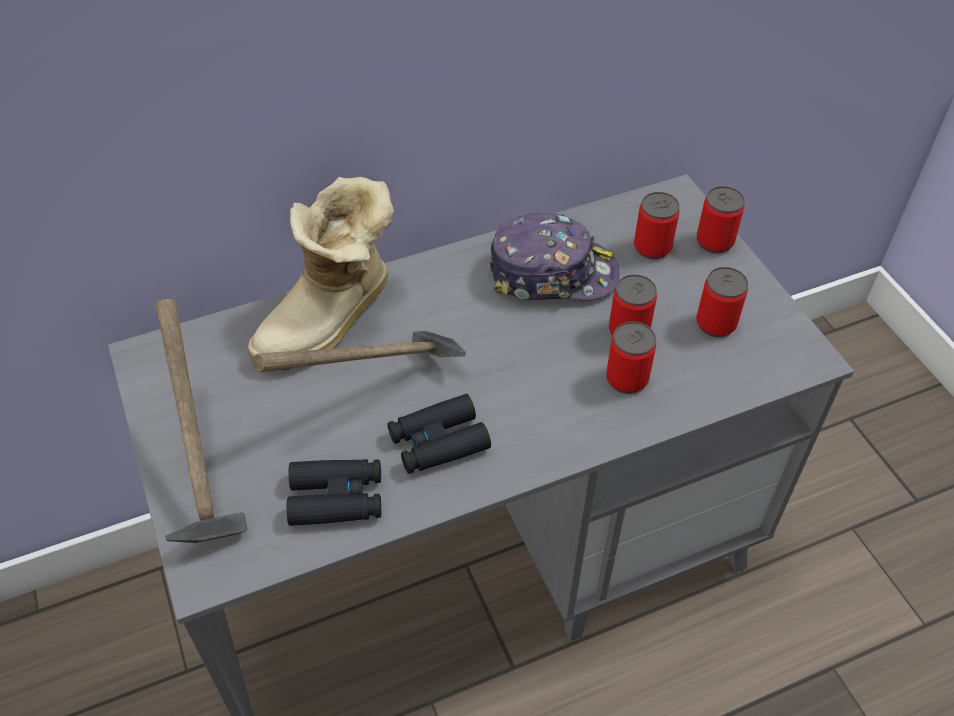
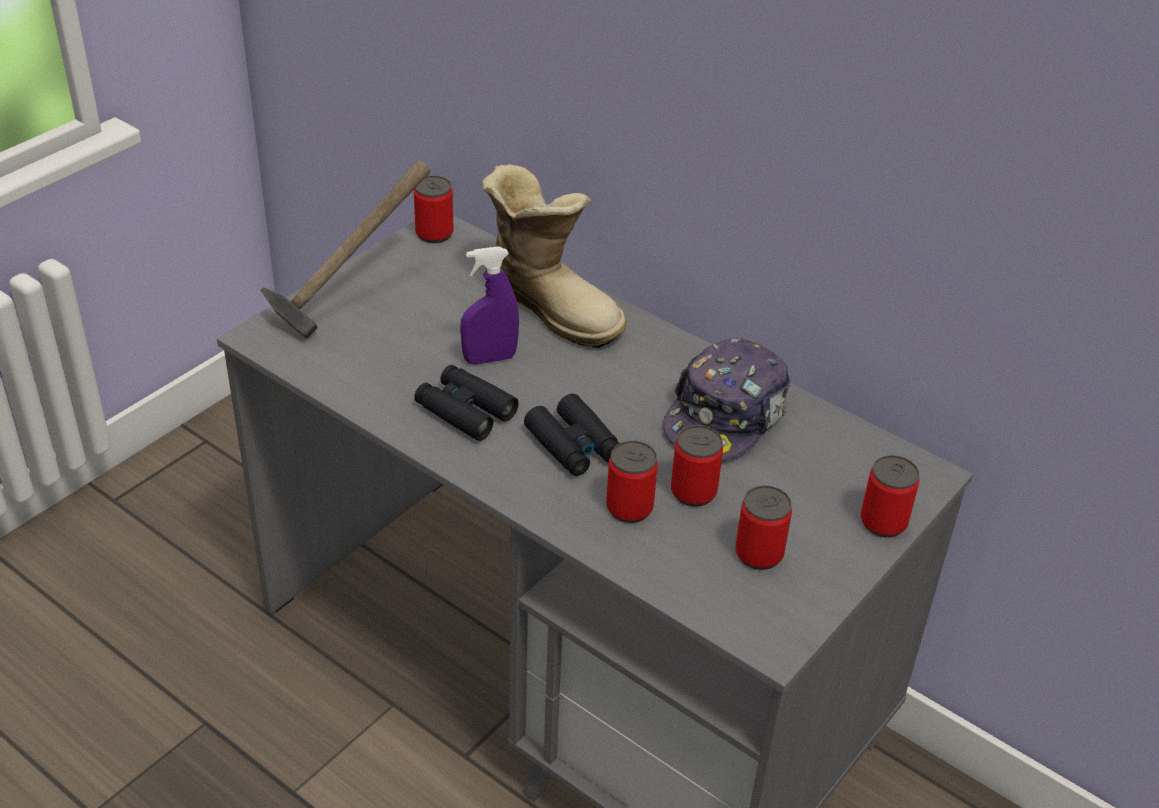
camera: 60 degrees right, 10 degrees down
boot [248,177,394,371] -> boot turned 150 degrees counterclockwise [482,165,627,348]
hammer [253,331,466,372] -> purple spray bottle [460,246,519,365]
black binoculars [286,459,382,526] -> black binoculars moved to [524,394,619,476]
cap [488,213,619,301] -> cap turned 60 degrees clockwise [663,338,790,461]
can [634,192,680,259] -> can moved to [414,176,453,243]

